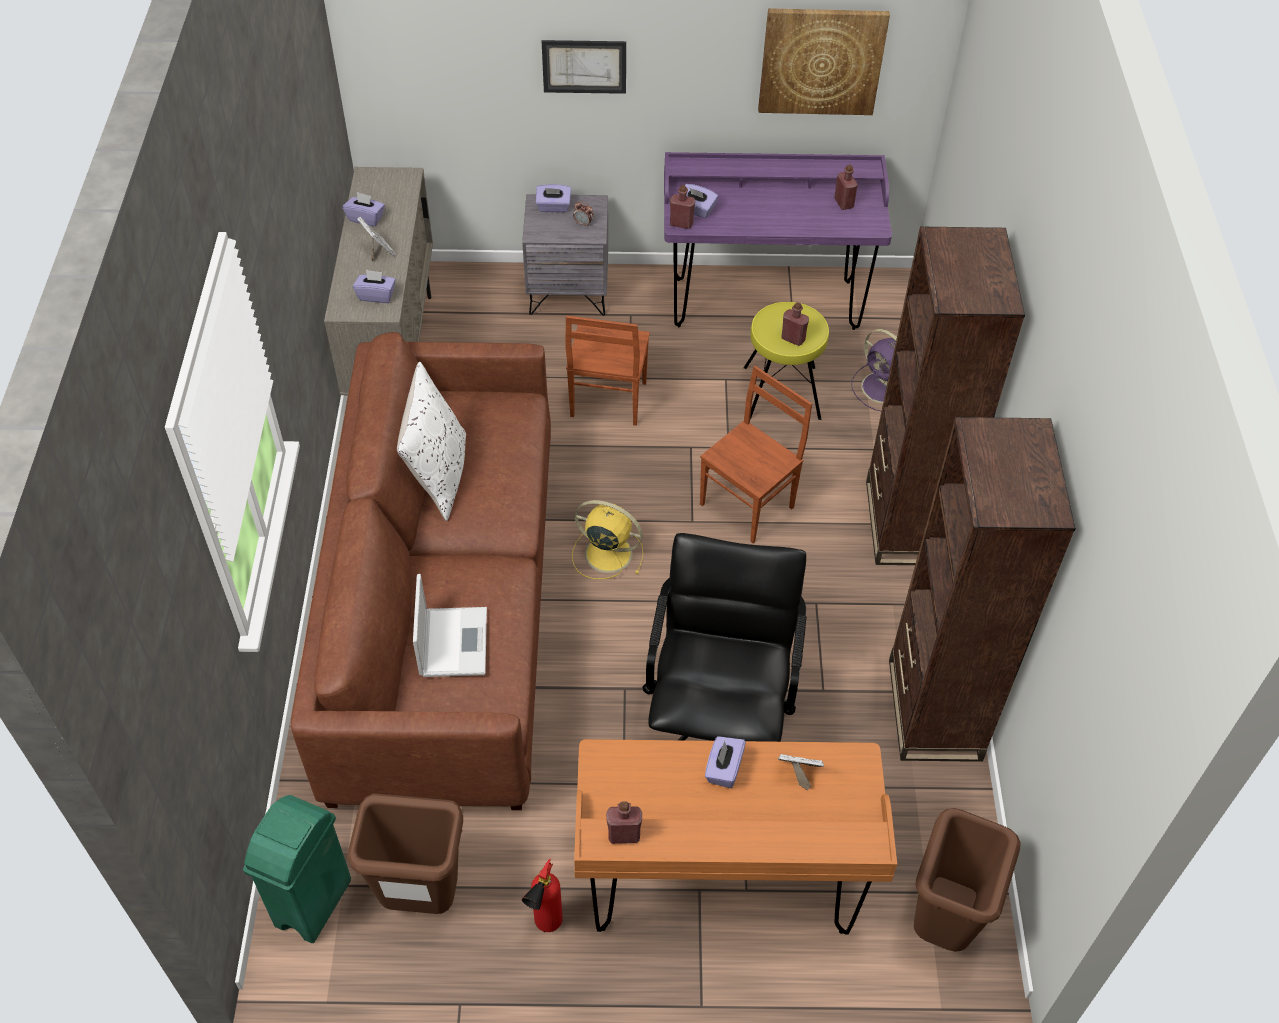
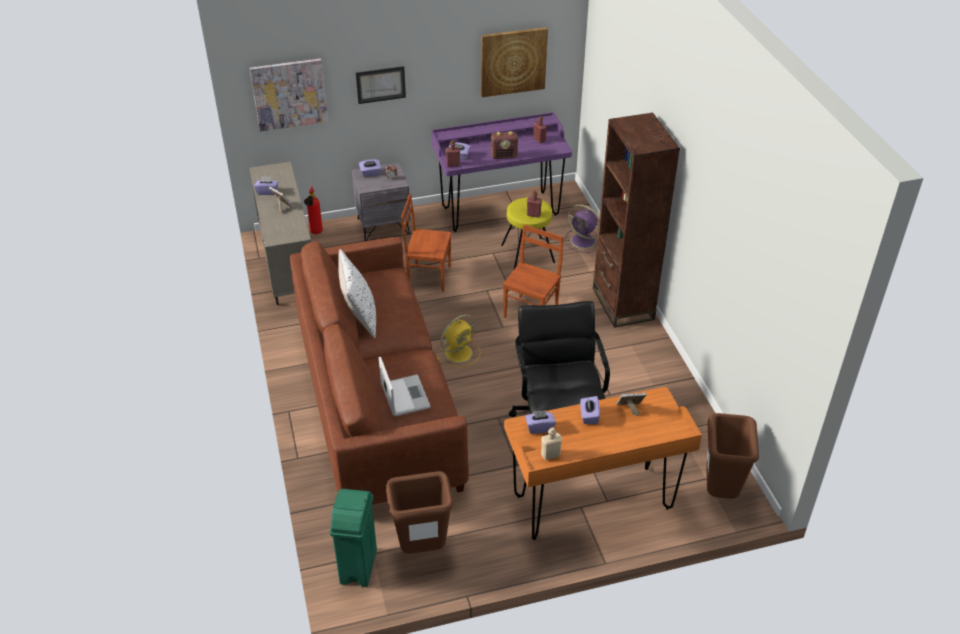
camera: 15 degrees left, 10 degrees down
purple tissue box [353,270,396,303] -> purple tissue box moved to [525,410,556,434]
fire extinguisher [522,859,563,932] -> fire extinguisher moved to [304,185,323,234]
brown chair [565,316,650,426] -> brown chair turned 105 degrees clockwise [401,194,451,292]
yellow fan [572,500,643,579] -> yellow fan turned 135 degrees clockwise [437,314,481,368]
red bottle [606,801,642,844] -> beige bottle [541,427,562,460]
brown bookcase [889,417,1076,762] -> none
none -> picture [250,58,328,131]
none -> radio [491,132,518,159]

